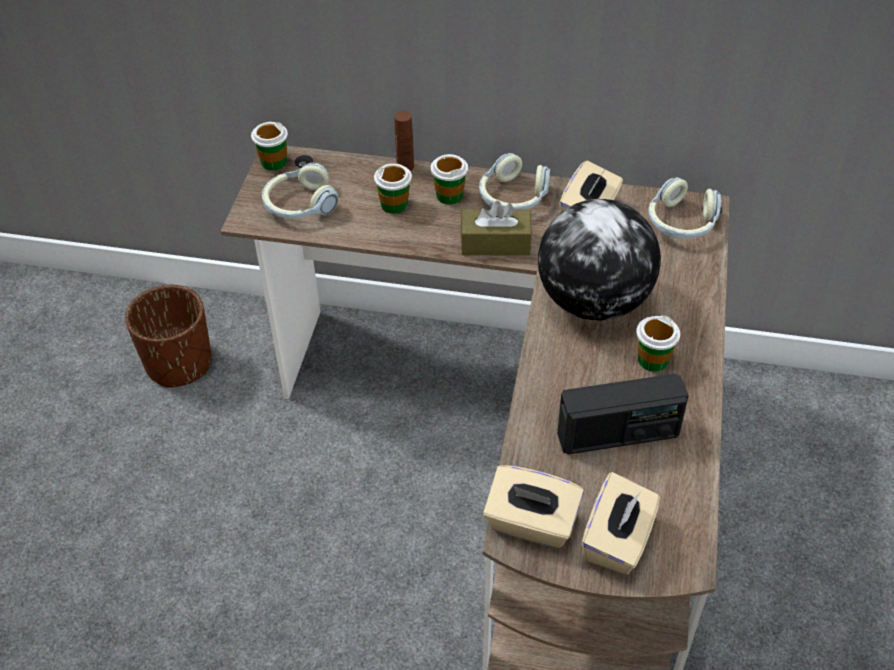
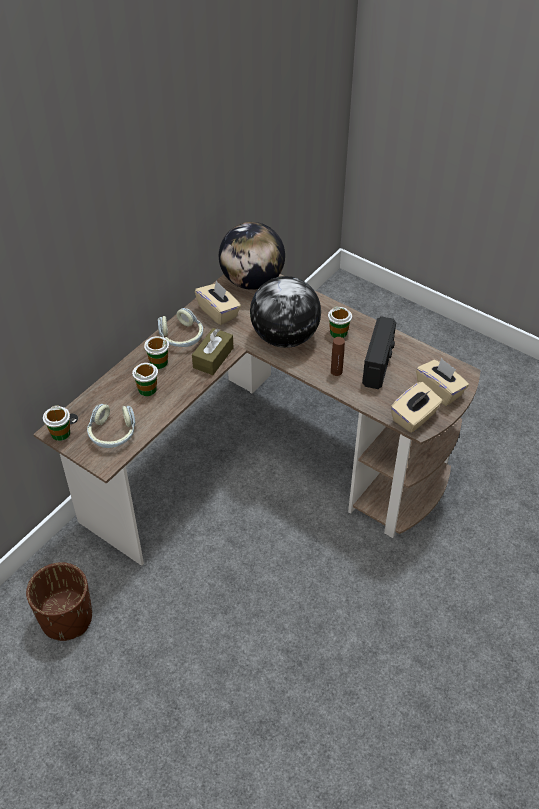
camera: 65 degrees left, 0 degrees up
brown bottle [394,111,414,171] -> brown bottle moved to [331,337,345,376]
headphones [648,177,721,238] -> globe [219,222,285,290]

